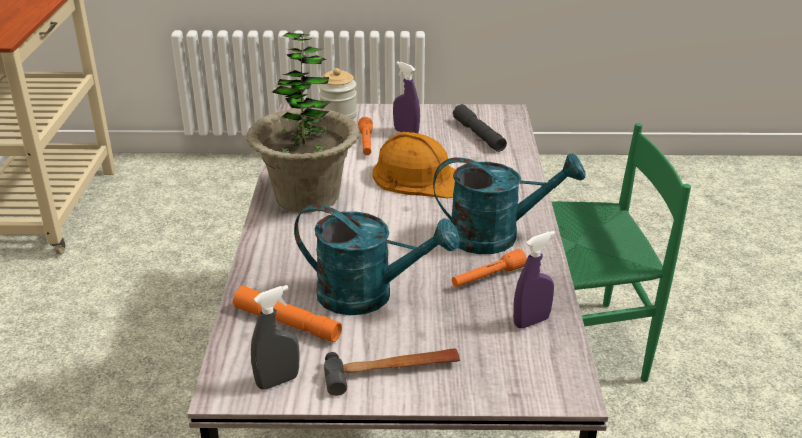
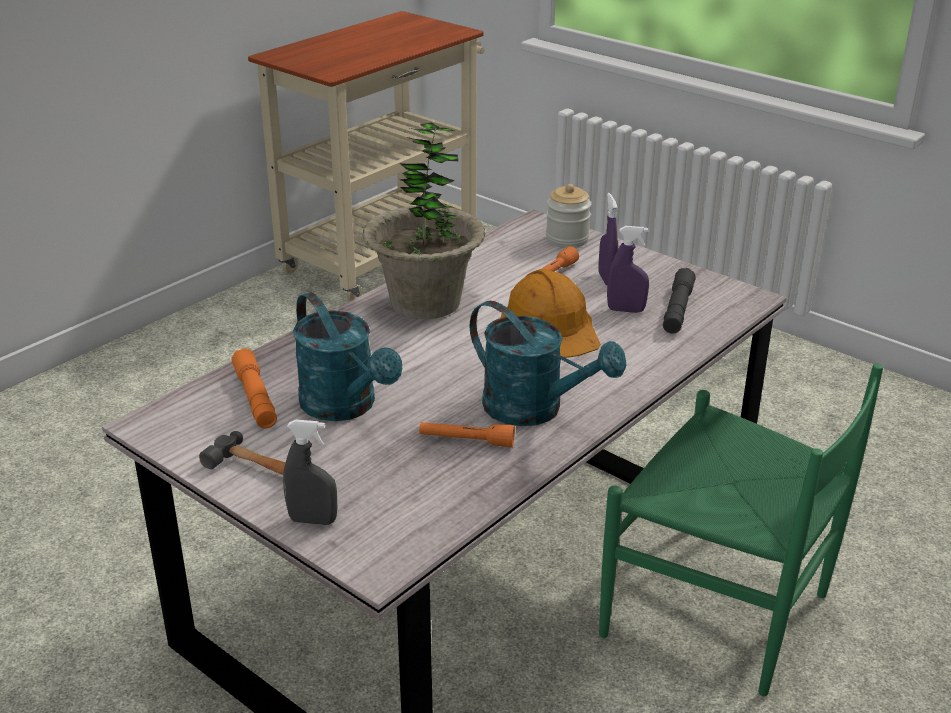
camera: 40 degrees right, 0 degrees up
grey spray bottle [251,285,300,390] -> grey spray bottle moved to [283,419,337,525]
purple spray bottle [513,231,555,328] -> purple spray bottle moved to [607,226,649,313]

